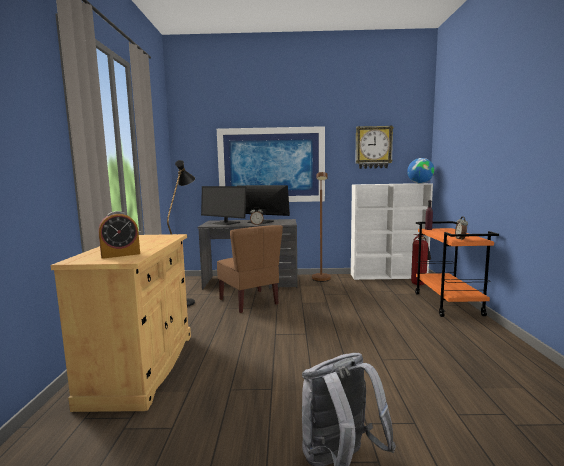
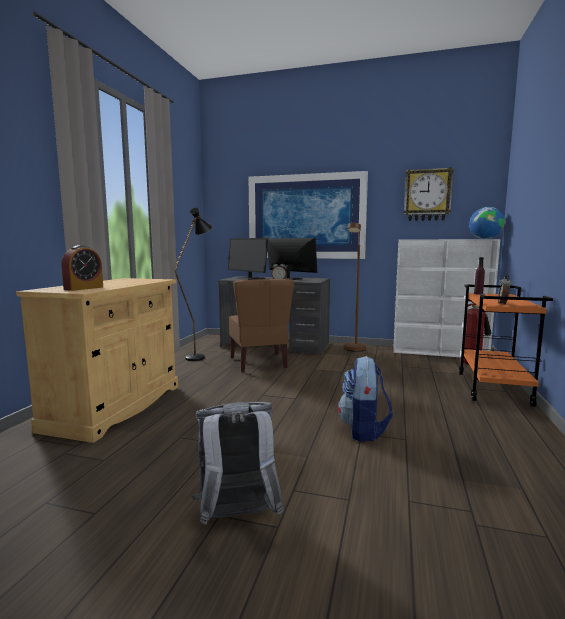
camera: 15 degrees right, 0 degrees up
alarm clock [99,211,140,259] -> alarm clock turned 45 degrees counterclockwise [61,245,103,291]
none -> backpack [338,356,393,442]

